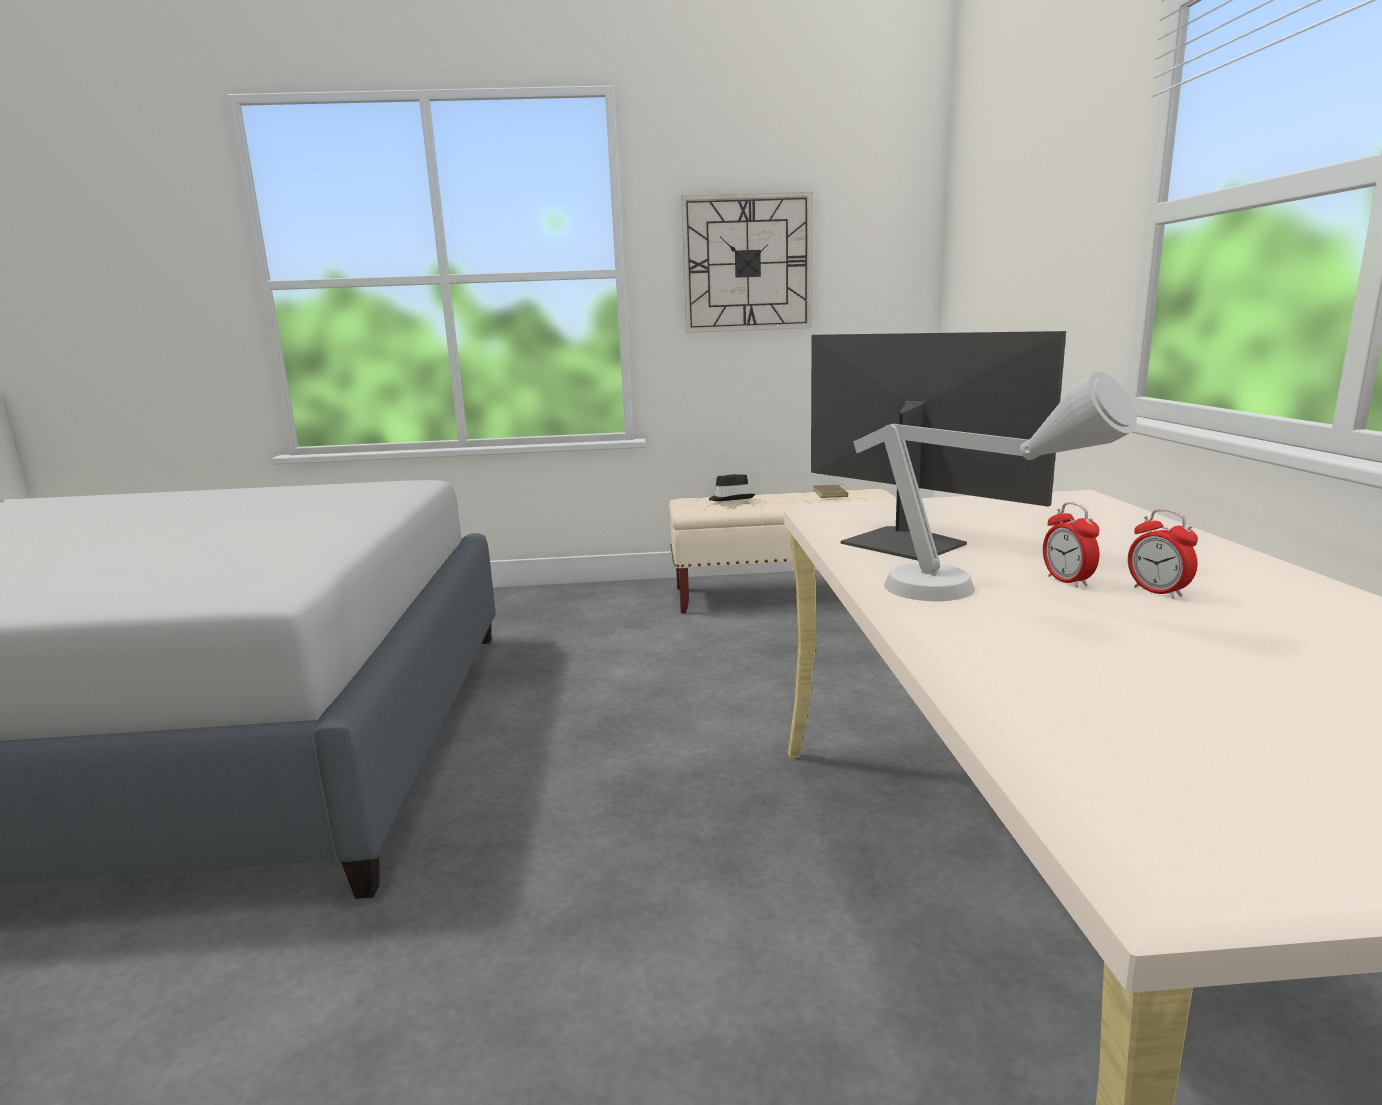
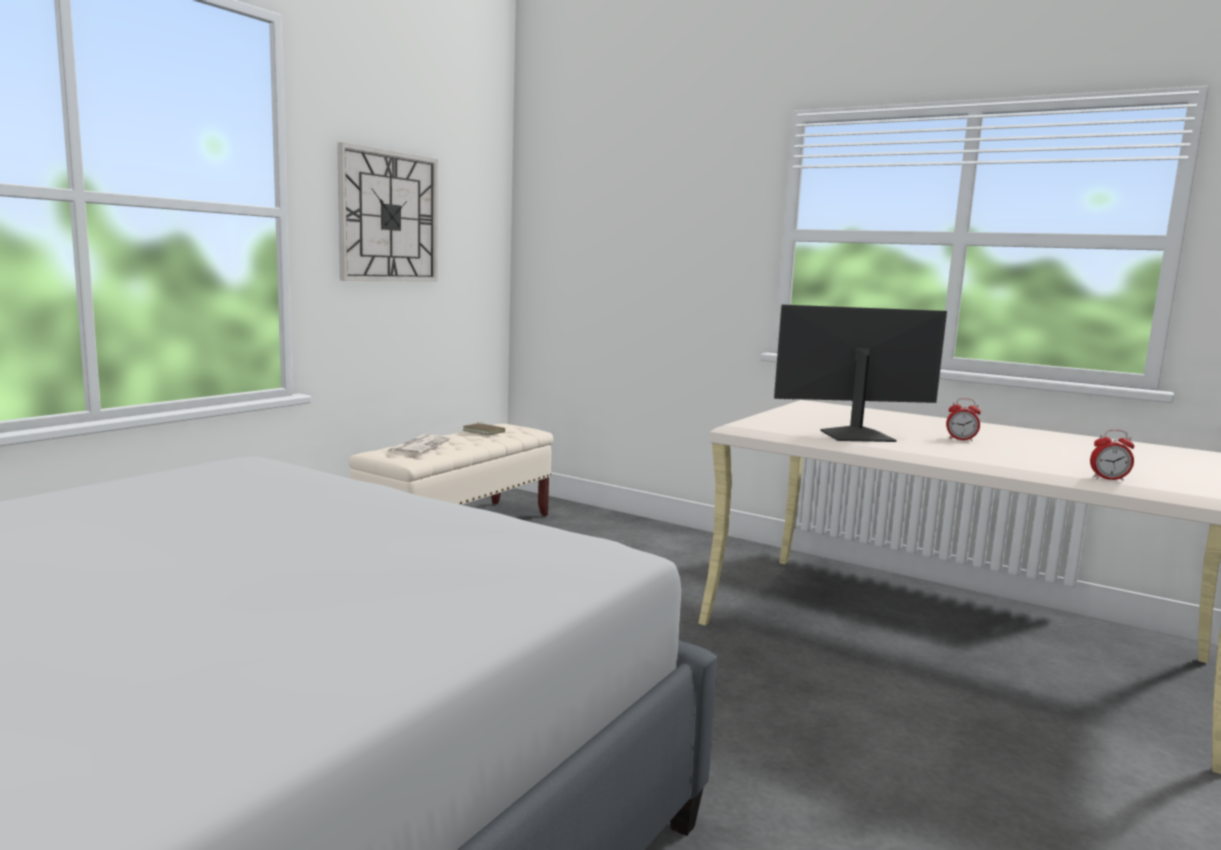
camera: 55 degrees left, 5 degrees down
black hat [709,474,755,501] -> newspaper [387,435,450,455]
grey table lamp [853,372,1137,601] -> none
alarm clock [1128,509,1198,599] -> alarm clock moved to [1090,429,1134,481]

